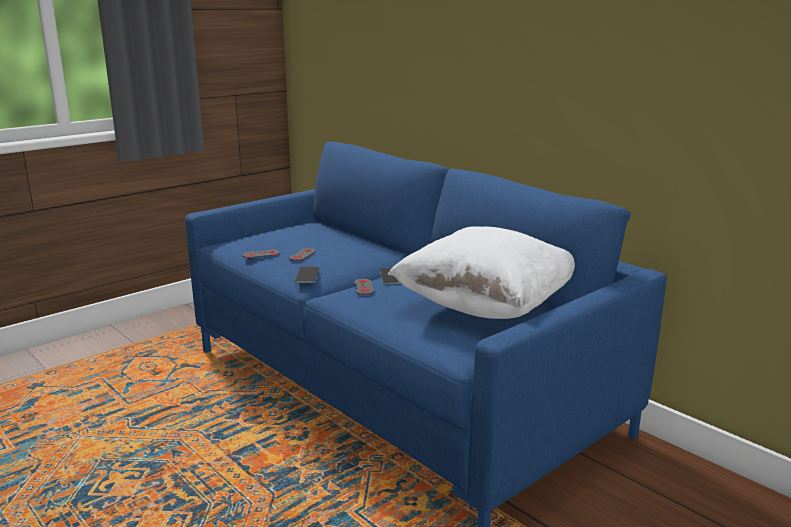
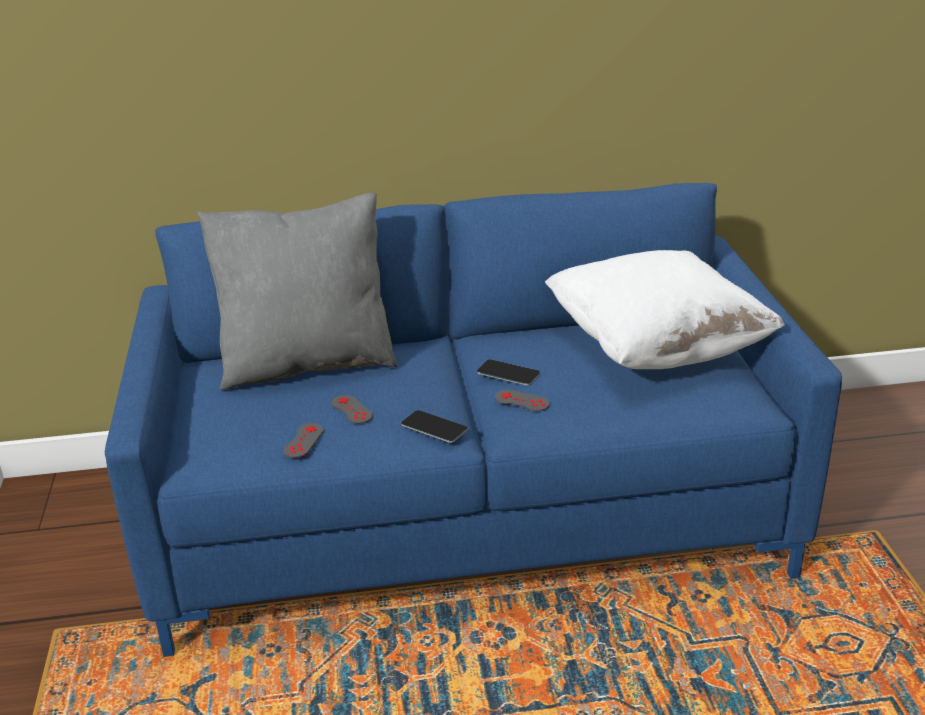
camera: 55 degrees left, 10 degrees up
none -> grey pillow [198,193,398,390]

